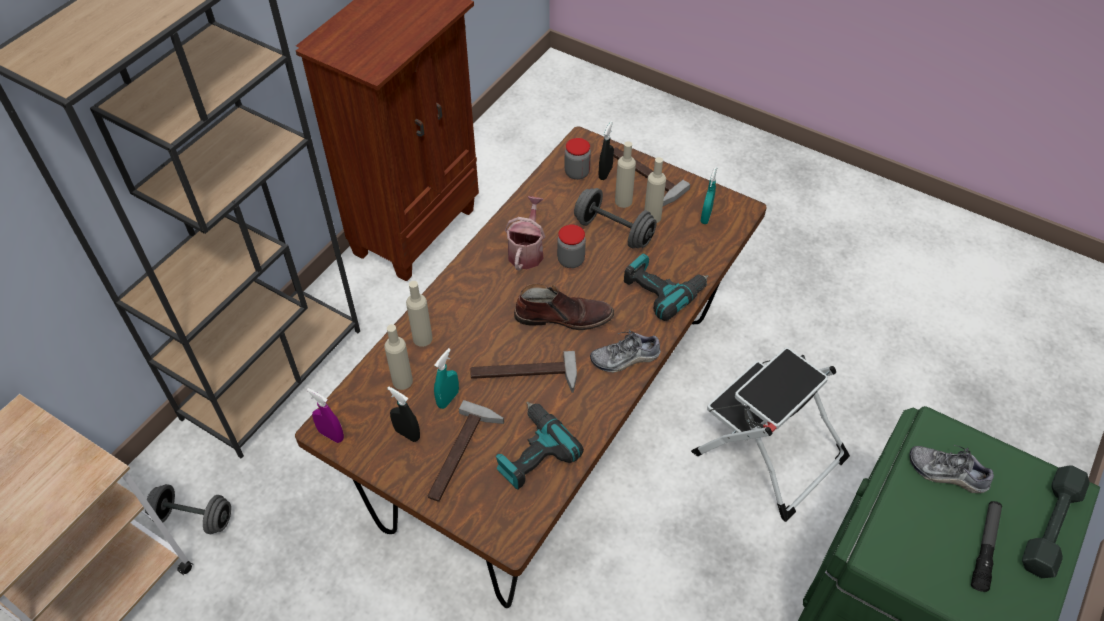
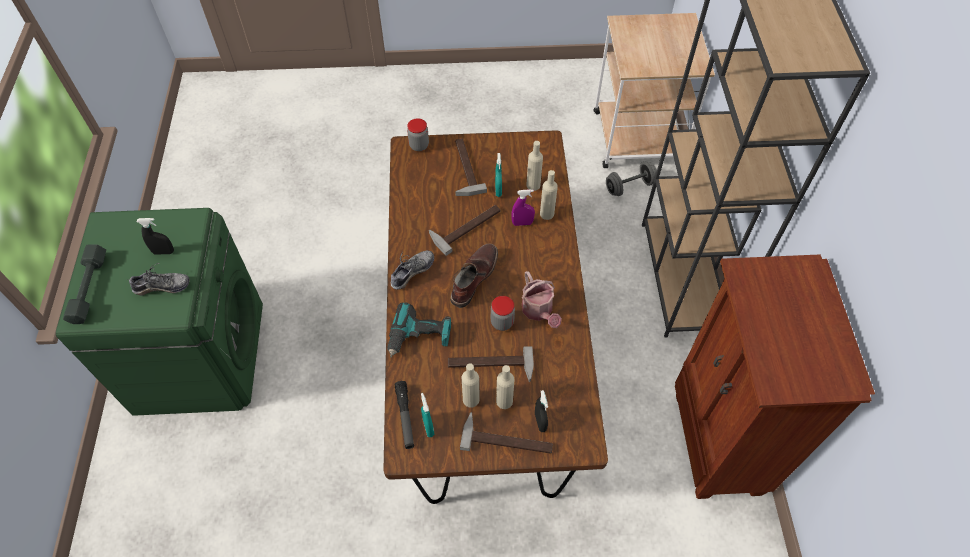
camera: 145 degrees right, 5 degrees up
purple spray bottle [307,388,344,443] -> purple spray bottle moved to [511,189,535,226]
black spray bottle [387,387,420,442] -> black spray bottle moved to [137,218,174,255]
power drill [496,402,584,490] -> none
brown boot [514,283,614,330] -> brown boot turned 150 degrees clockwise [450,243,498,308]
jar [564,138,591,180] -> jar moved to [407,118,429,151]
grey dumbbell [574,188,657,249] -> hammer [448,346,534,382]
step ladder [691,347,850,522] -> none
flashlight [971,501,1002,592] -> flashlight moved to [394,381,414,449]

